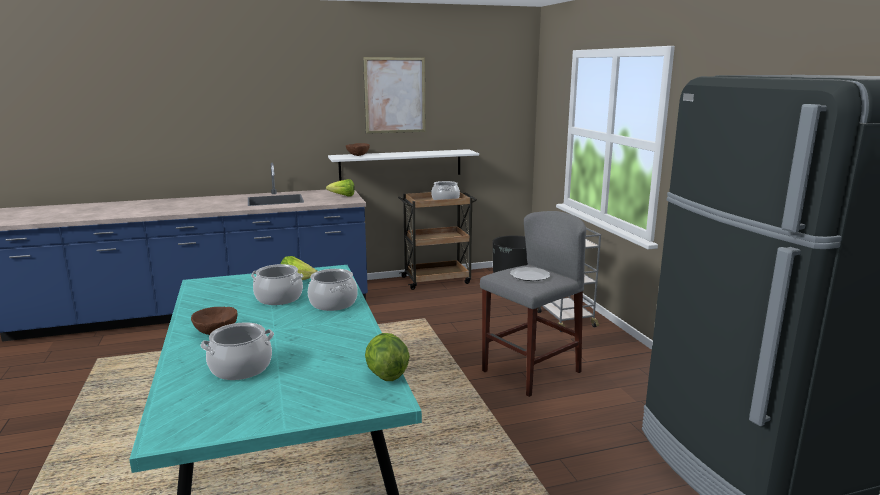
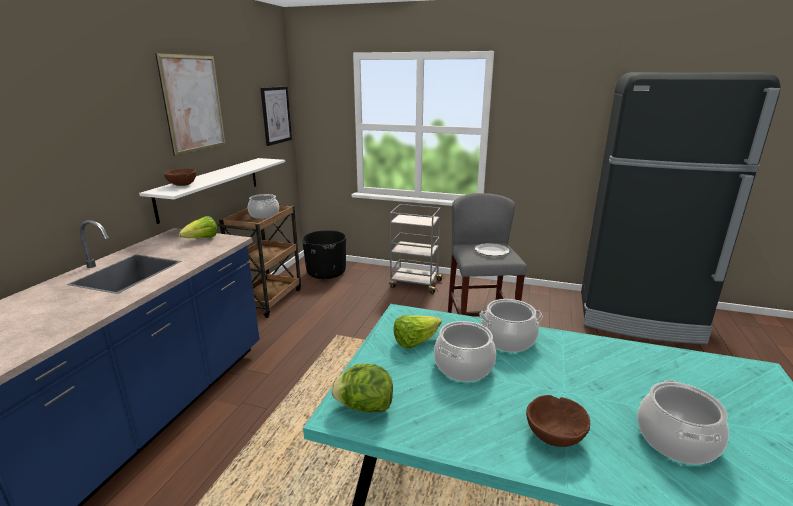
camera: 55 degrees left, 5 degrees up
lettuce [365,333,410,381] -> lettuce moved to [331,364,393,412]
none -> picture [260,86,292,146]

